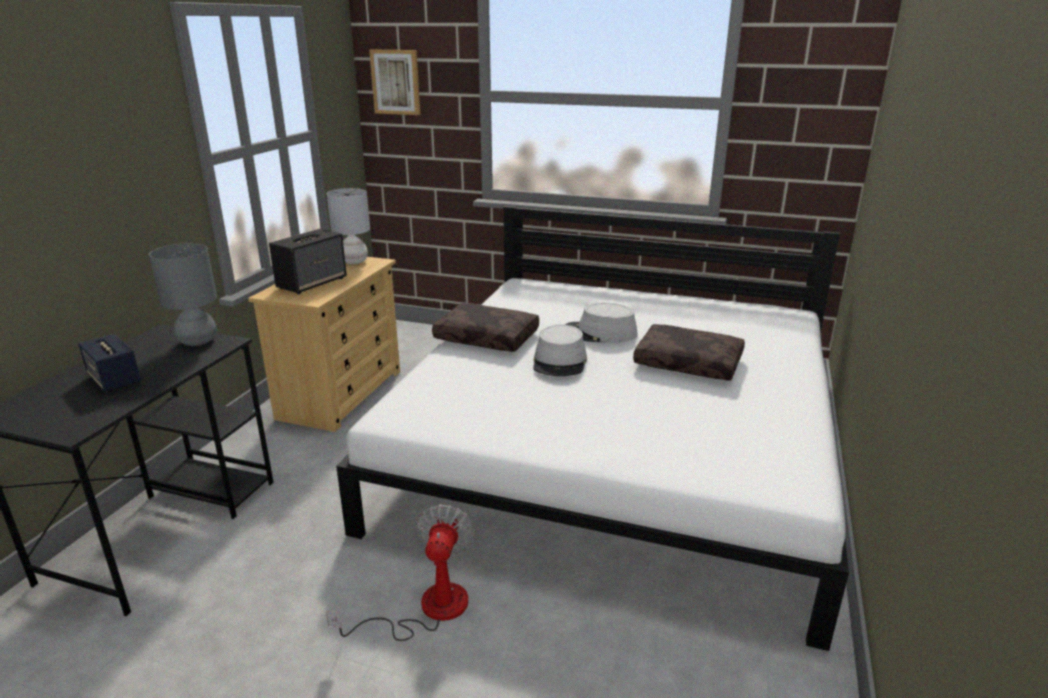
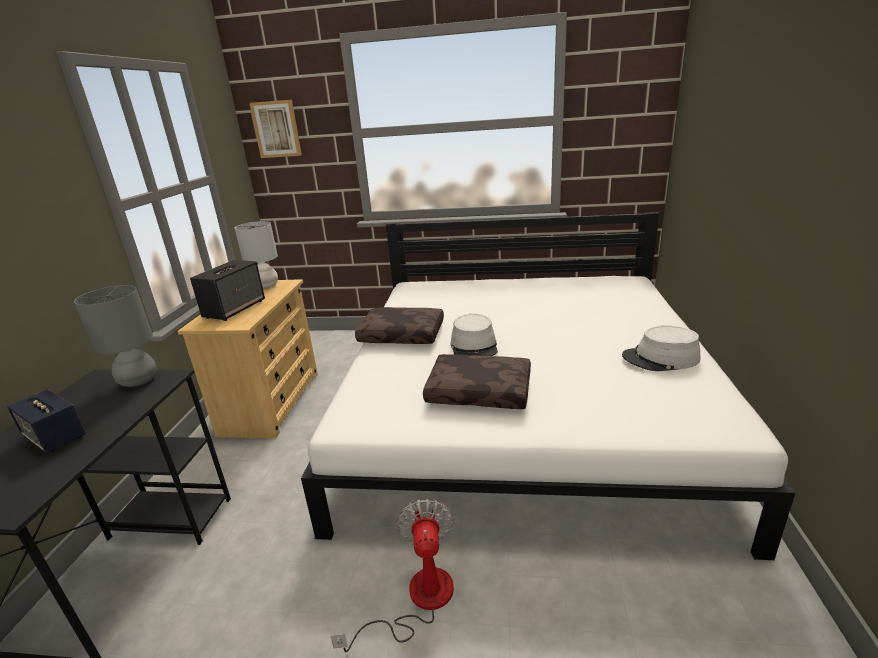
camera: 10 degrees left, 0 degrees up
grey hat [565,303,637,343] -> grey hat moved to [622,326,700,371]
brown pillow [633,324,745,381] -> brown pillow moved to [423,354,531,409]

